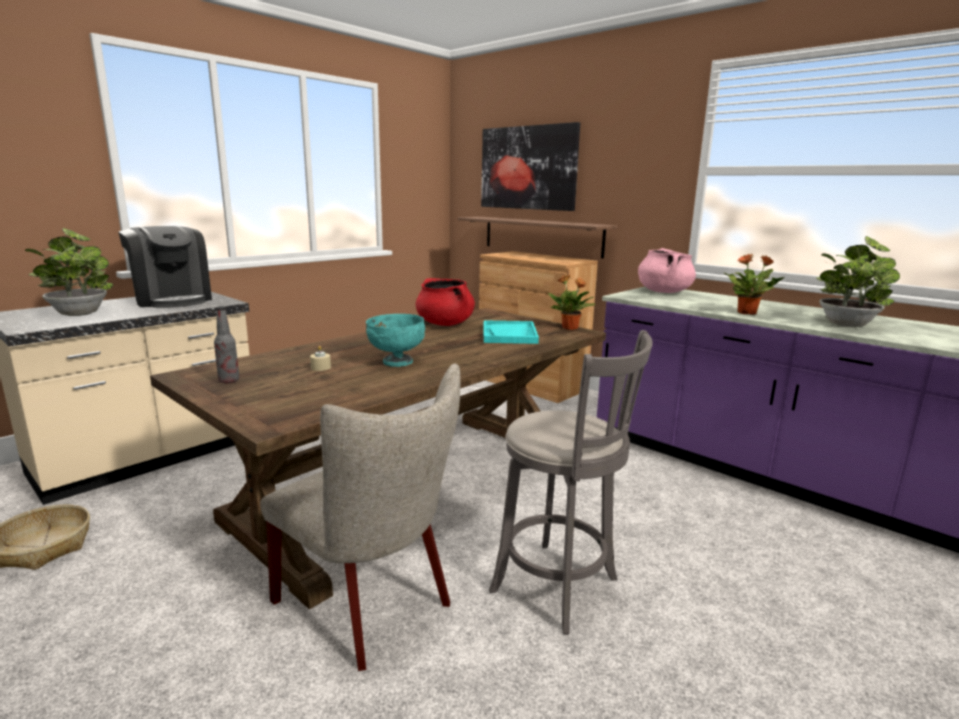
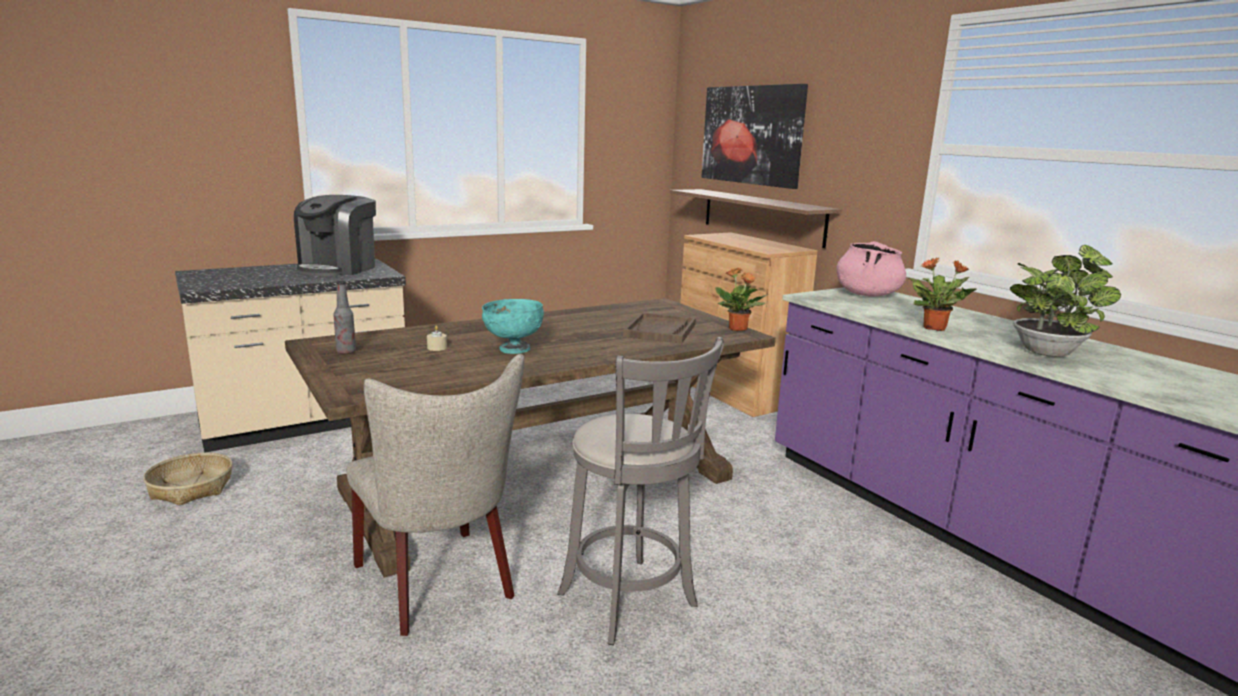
camera: 15 degrees right, 0 degrees up
potted plant [25,228,113,316] -> none
coffee machine [118,226,212,308] -> coffee machine turned 45 degrees clockwise [294,195,376,276]
red cooking pot [415,278,475,326] -> none
turquoise tray [484,320,539,344] -> brown tray [623,313,696,343]

